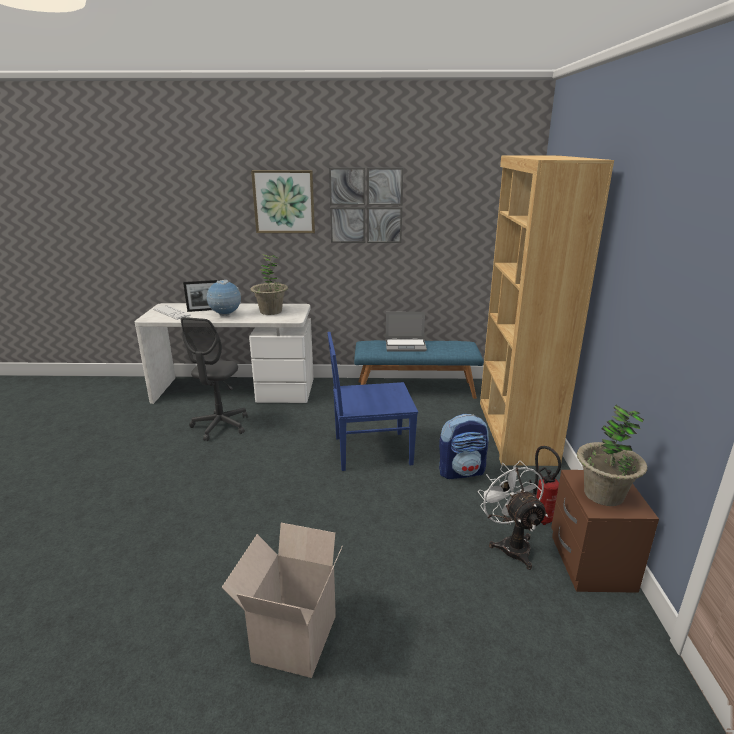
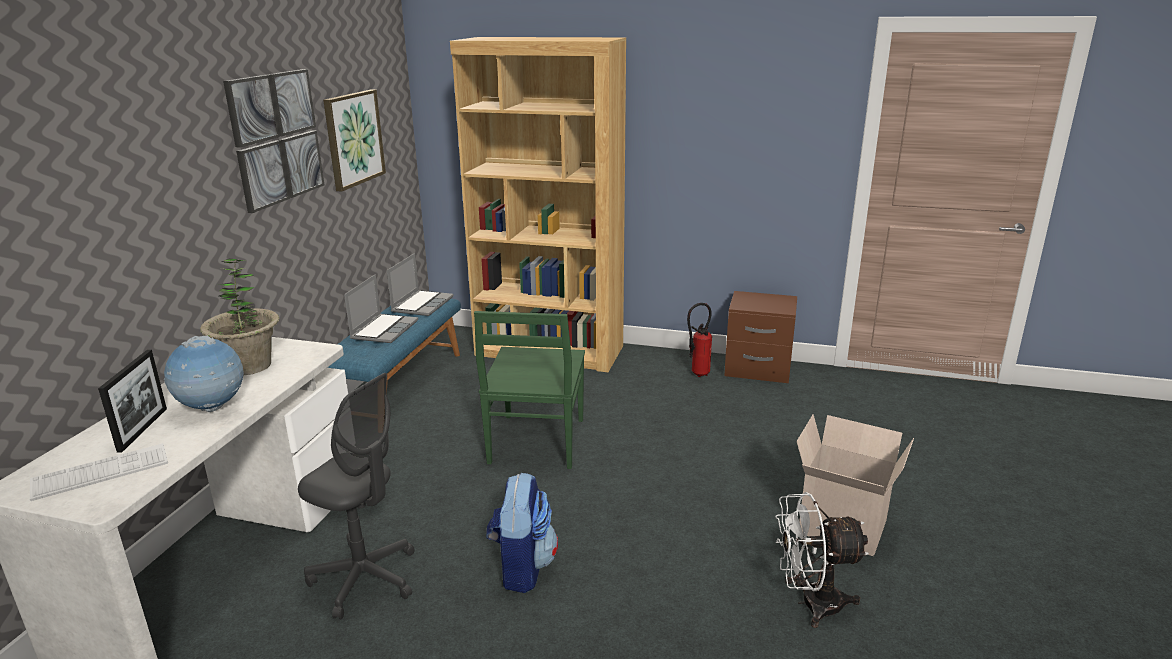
camera: 75 degrees left, 0 degrees up
picture [251,170,315,233] -> picture moved to [323,89,386,191]
blue chair [327,332,418,471] -> green chair [474,311,585,469]
backpack [439,414,489,479] -> backpack moved to [486,473,558,593]
white fan [478,461,548,570] -> white fan moved to [775,492,869,628]
potted plant [577,405,647,506] -> none
none -> laptop [387,253,454,316]

